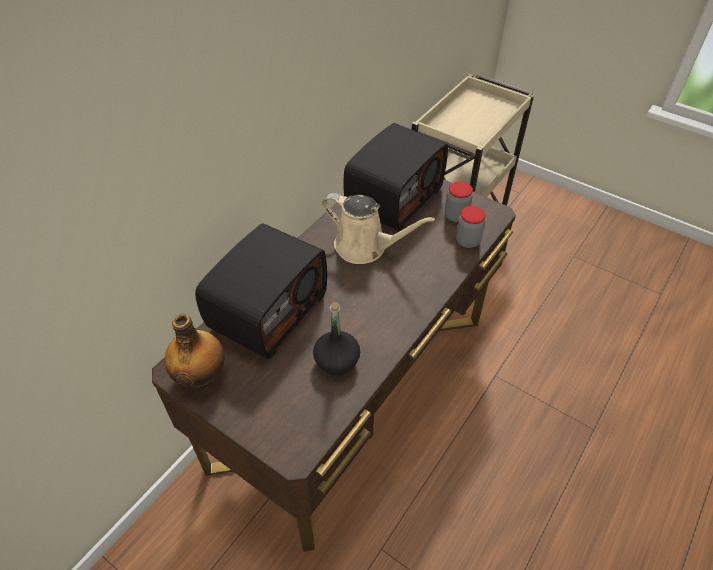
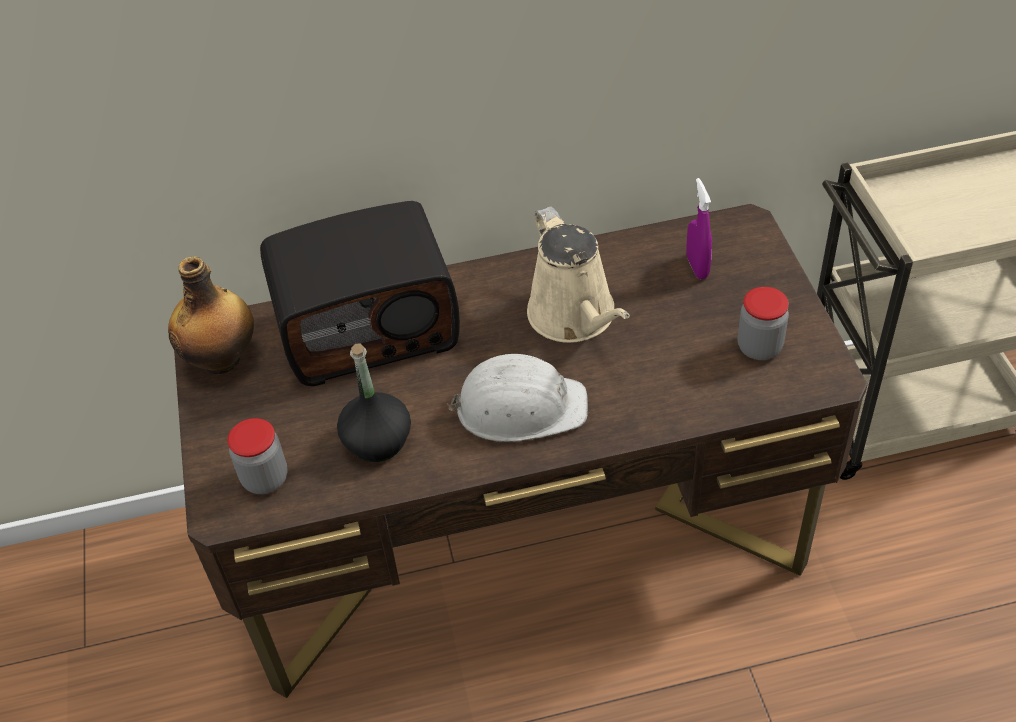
camera: 45 degrees right, 0 degrees up
radio [344,123,448,231] -> purple spray bottle [686,178,712,279]
jar [456,206,486,248] -> jar moved to [227,418,288,494]
none -> white hard hat [447,354,588,442]

